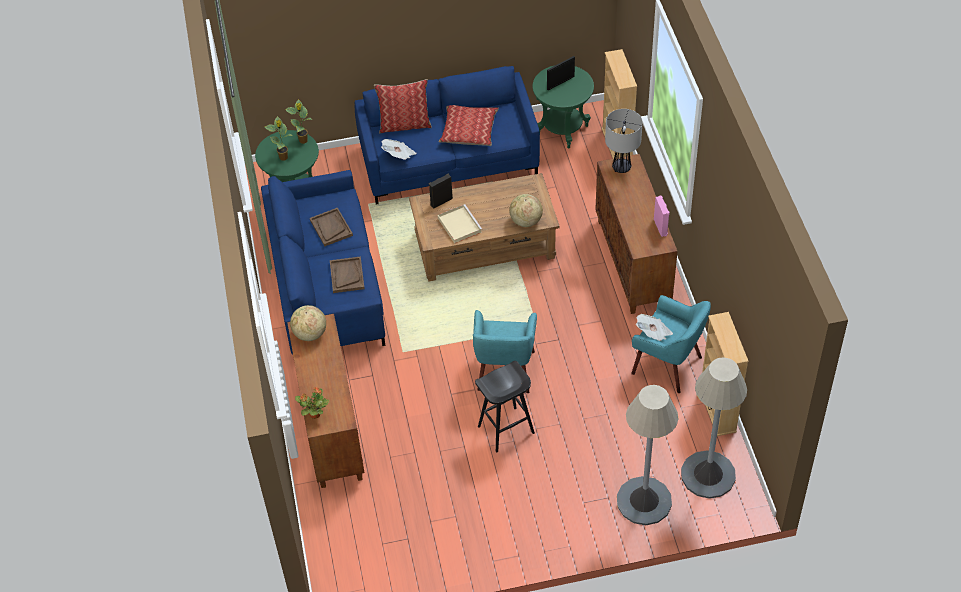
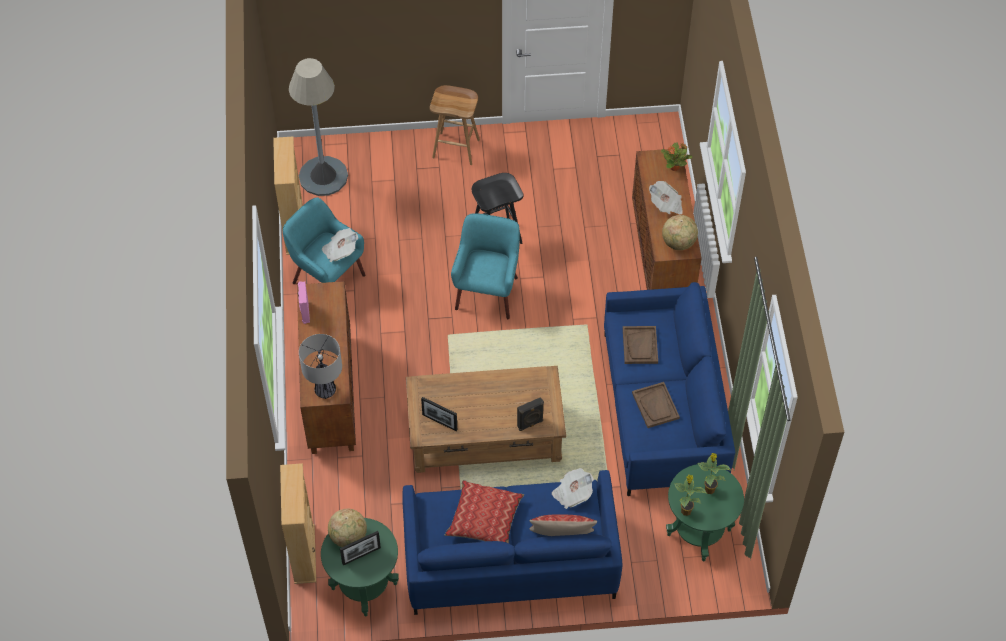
camera: 175 degrees left, 5 degrees up
beige tray [438,204,482,243] -> none
globe [509,194,543,227] -> globe moved to [328,509,367,547]
grey floor lamp [617,385,678,525] -> none
none -> picture frame [421,397,457,431]
none -> brown stool [430,85,480,165]
none -> newspaper [649,181,683,214]

